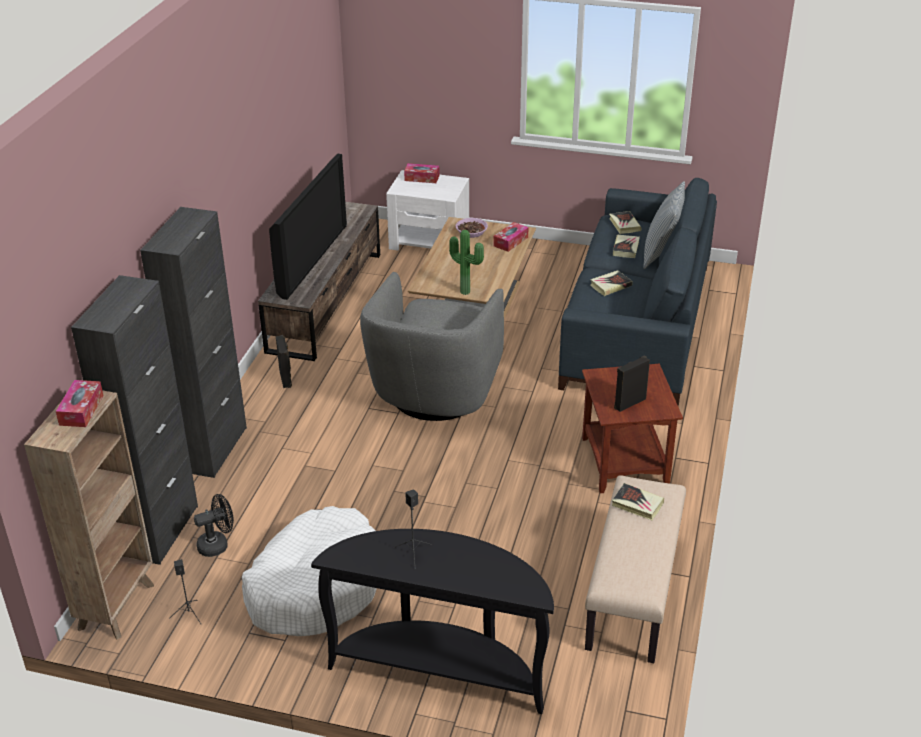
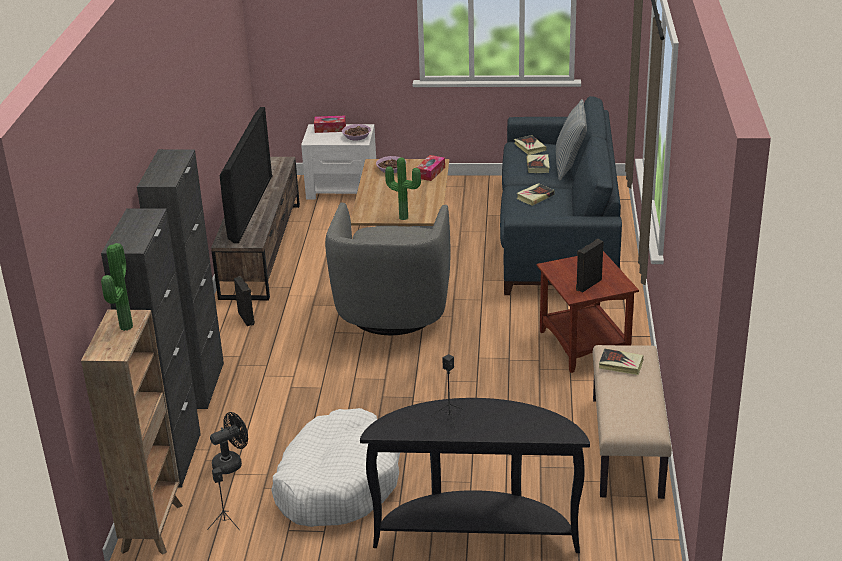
camera: 10 degrees left, 5 degrees down
tissue box [56,380,103,427] -> potted plant [101,243,133,331]
none -> bowl [342,124,371,140]

